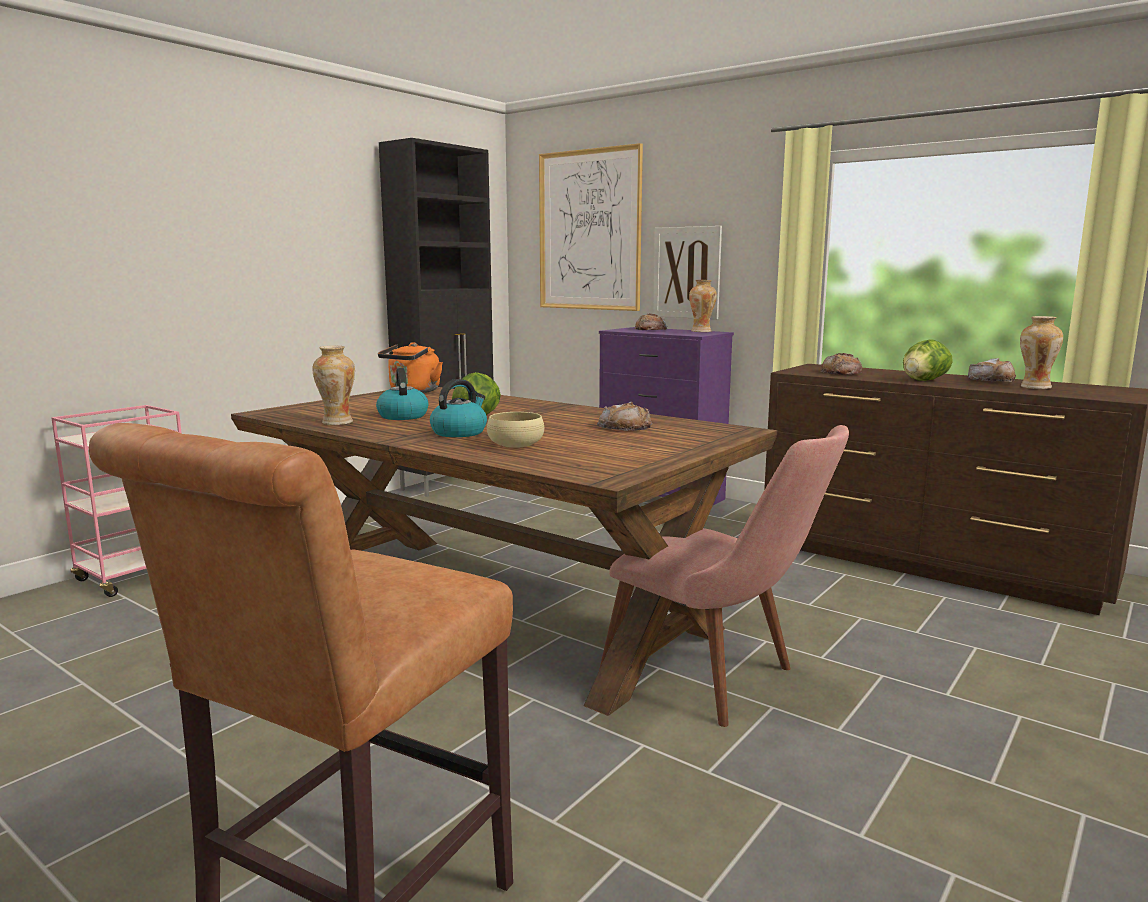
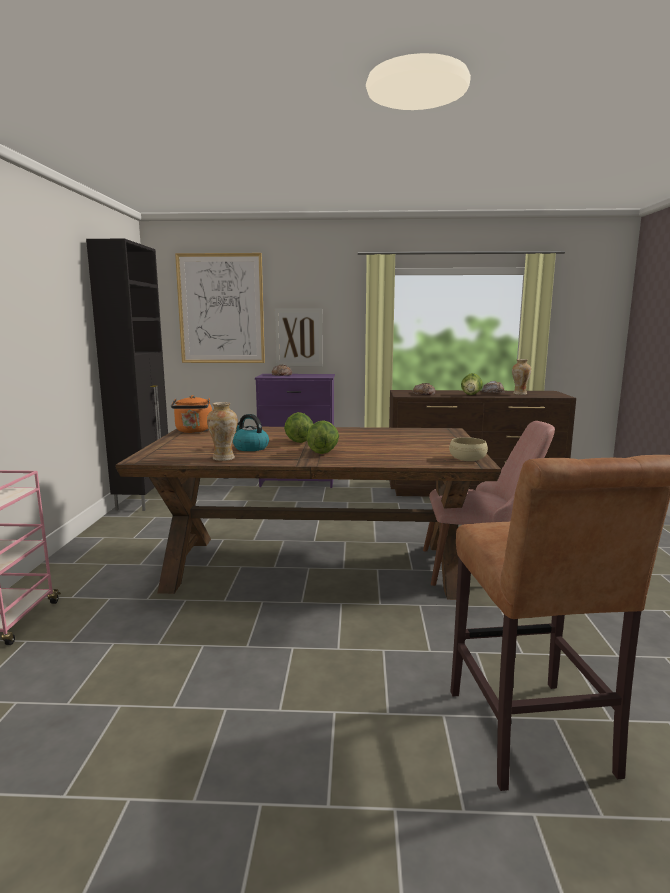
camera: 35 degrees left, 0 degrees up
kettle [430,379,487,437] -> lettuce [306,420,339,454]
beige bowl [487,412,544,448] -> beige bowl moved to [449,437,488,461]
bread [597,402,652,431] -> none
vase [689,280,717,332] -> none

